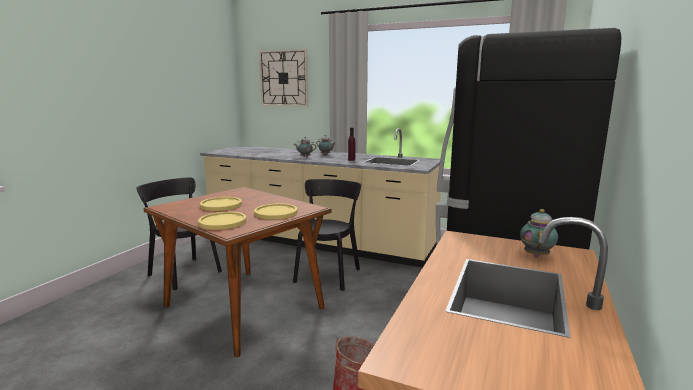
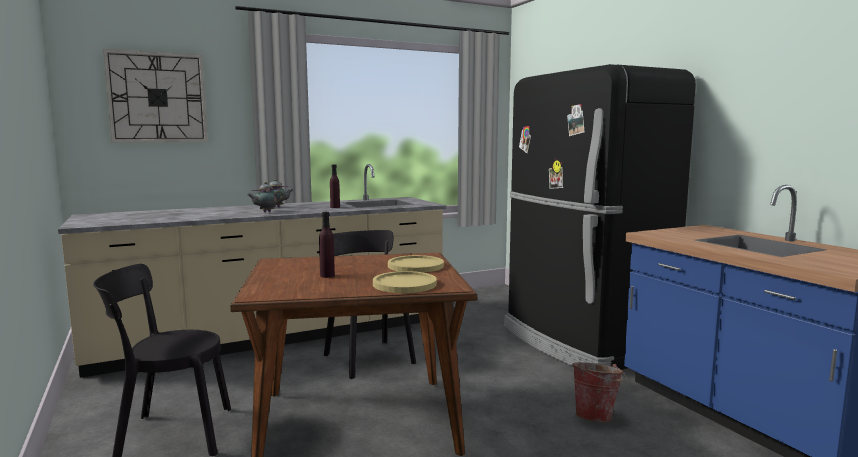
camera: 50 degrees left, 5 degrees down
yellow plate [200,197,242,211] -> purple bottle [319,212,335,278]
teapot [520,209,558,257] -> none

